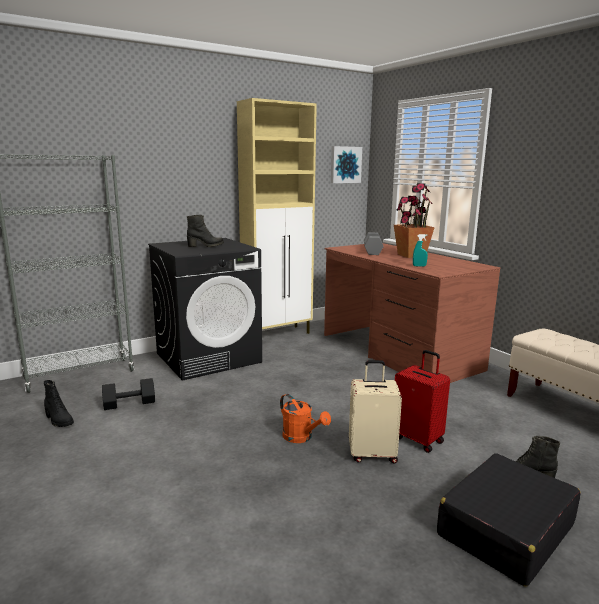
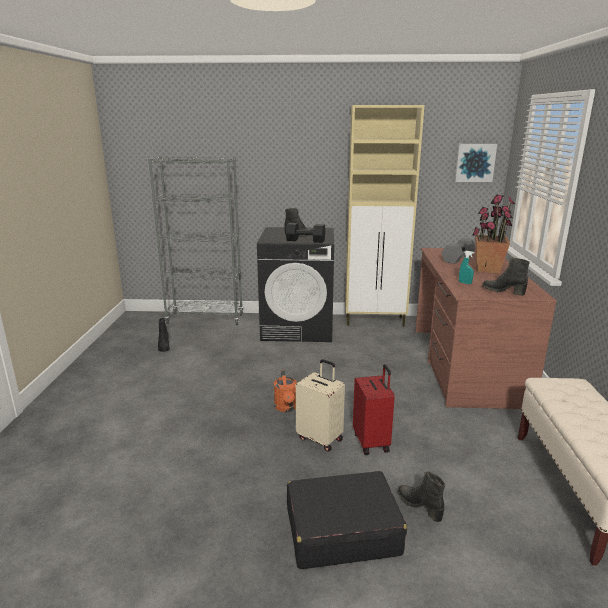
camera: 35 degrees right, 5 degrees up
black dumbbell [102,378,155,410] -> black dumbbell moved to [286,223,325,243]
none -> black boot [482,258,530,295]

